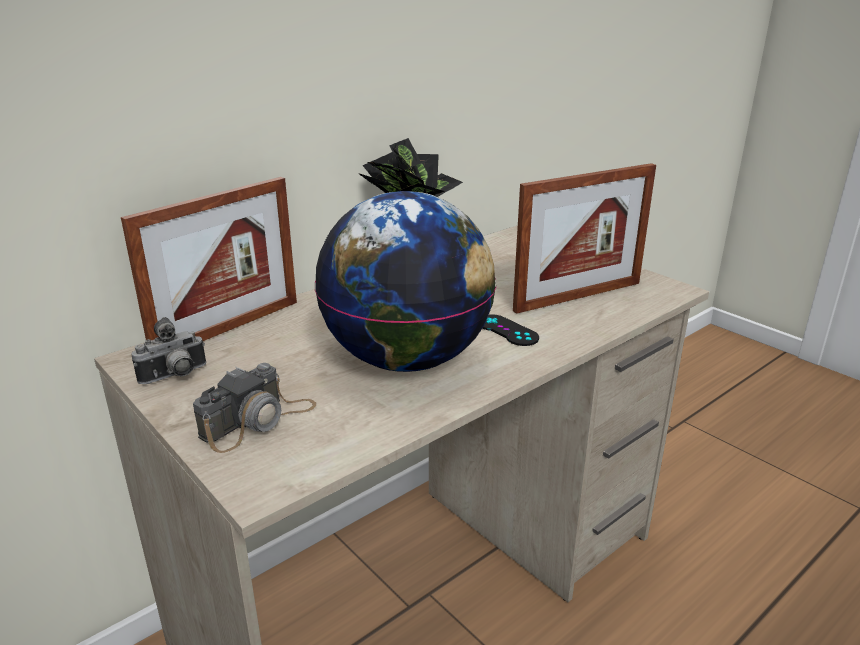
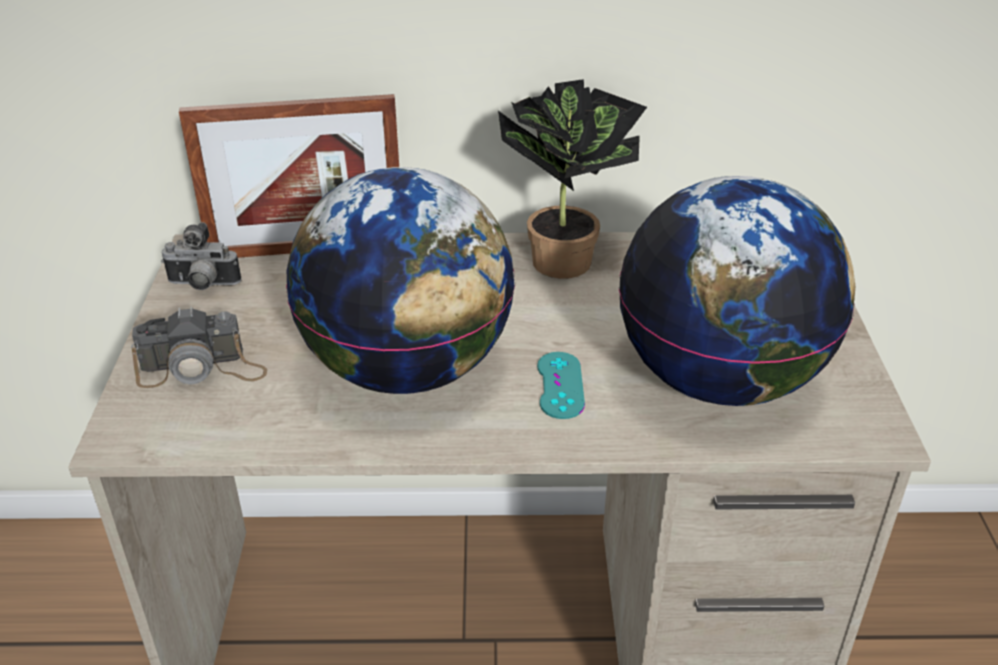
camera: 40 degrees right, 10 degrees up
black game controller [482,314,539,346] -> turquoise game controller [537,352,585,419]
picture frame [513,163,656,314] -> globe [619,176,855,406]

